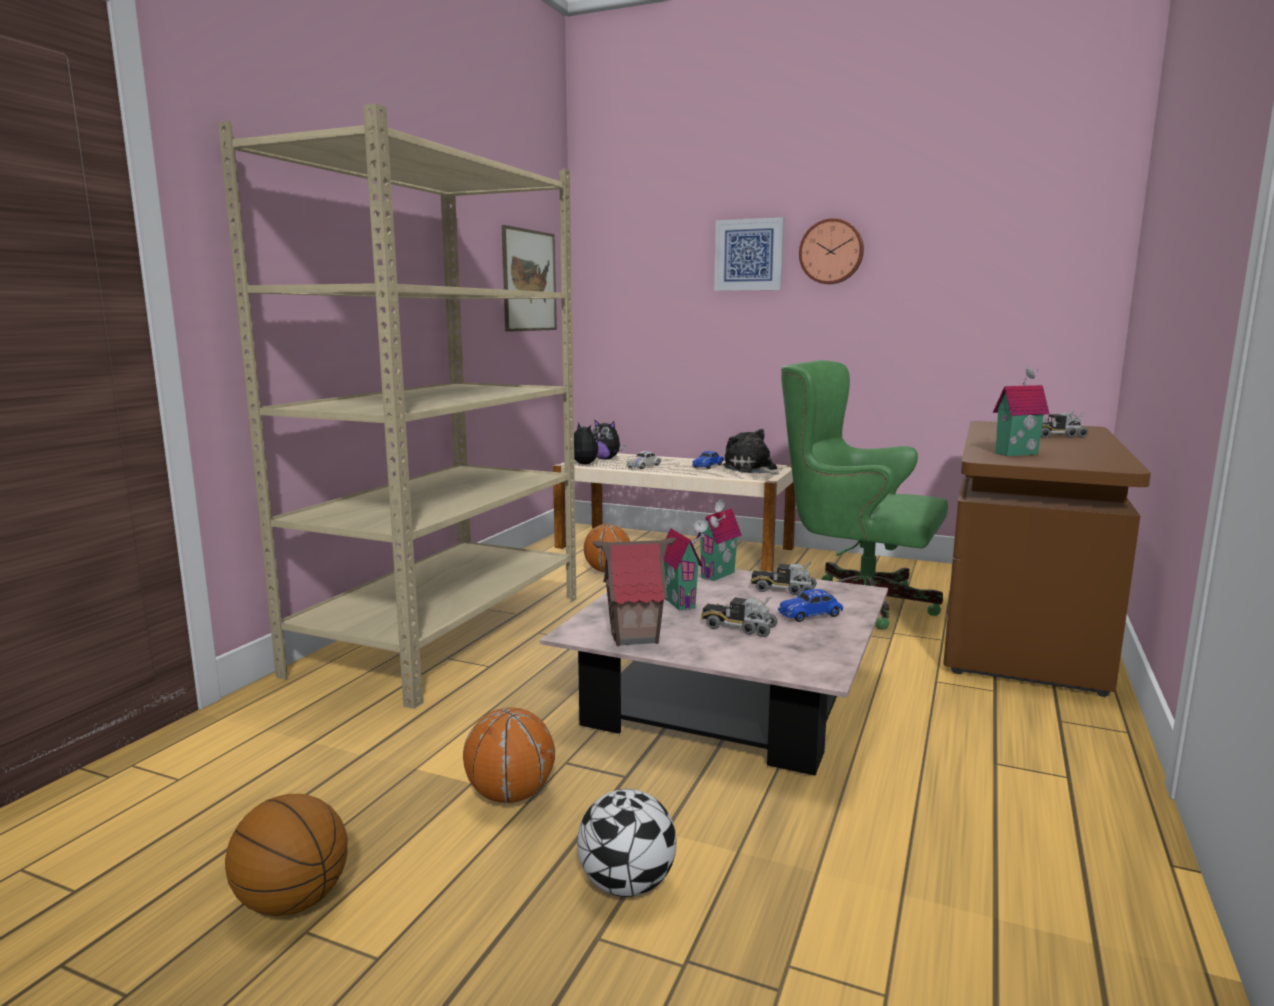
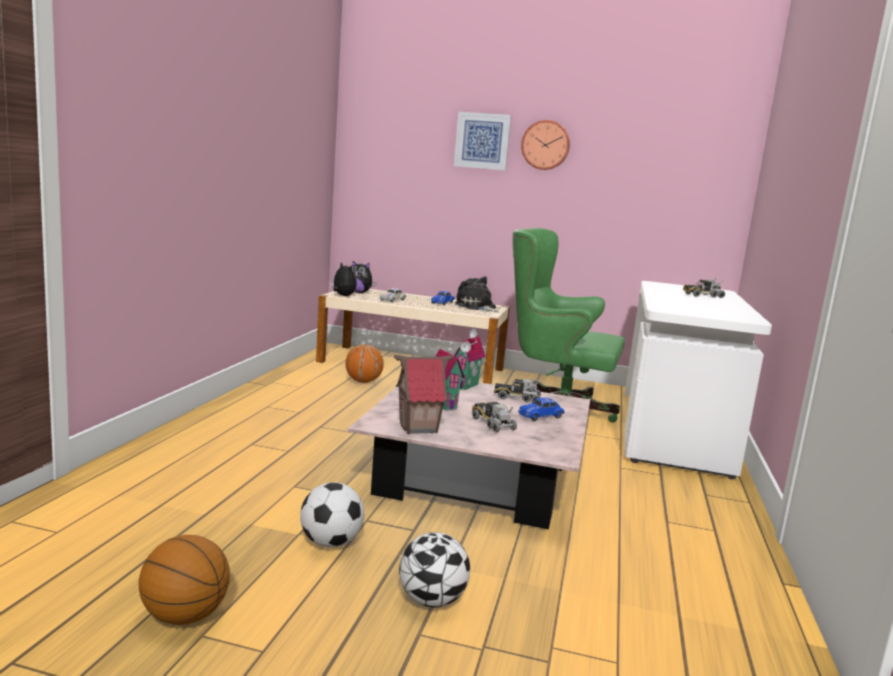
camera: 10 degrees left, 0 degrees up
beige bookcase [218,103,576,709] -> none
basketball [463,707,555,803] -> football [300,482,364,548]
picture [502,225,557,332] -> none
toy truck [701,597,777,637] -> toy truck turned 45 degrees clockwise [472,402,517,432]
brown desk [943,421,1151,697] -> white desk [625,281,772,479]
toy house [993,366,1049,456] -> none

